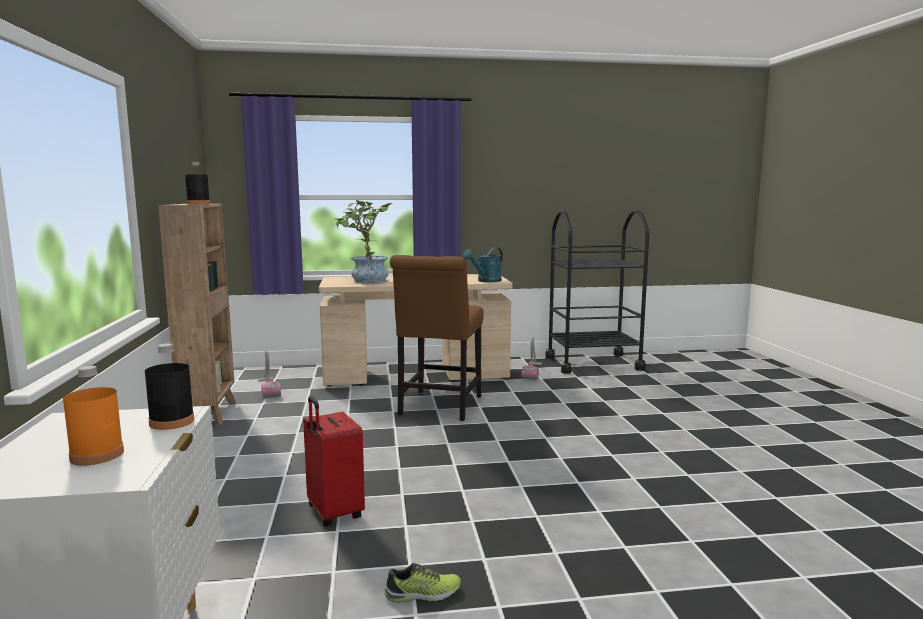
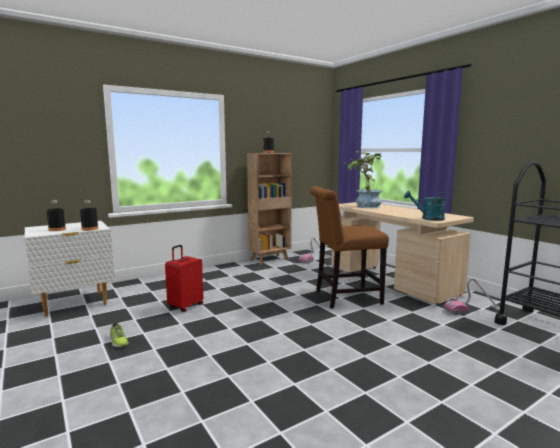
camera: 65 degrees right, 0 degrees up
orange bottle [63,366,124,466] -> black bottle [47,200,66,231]

